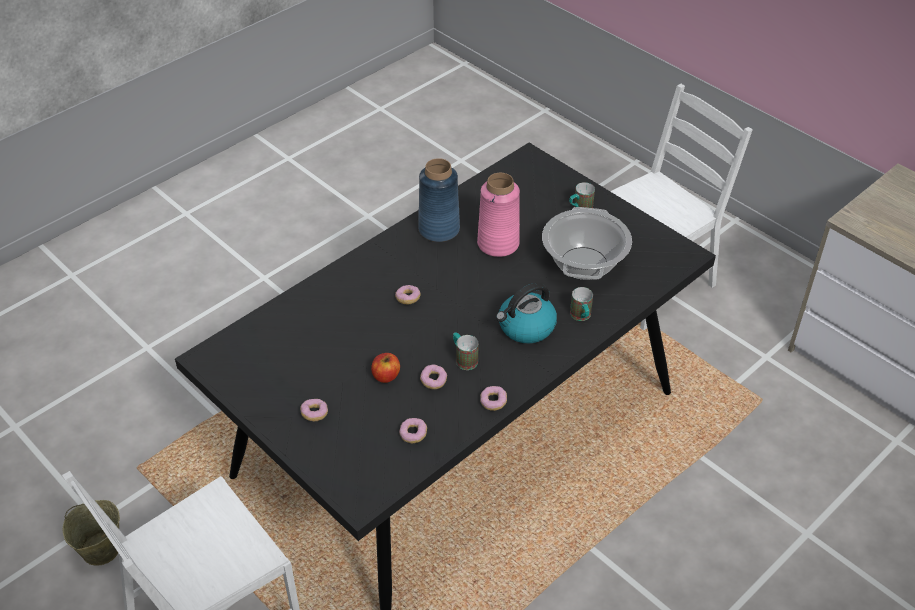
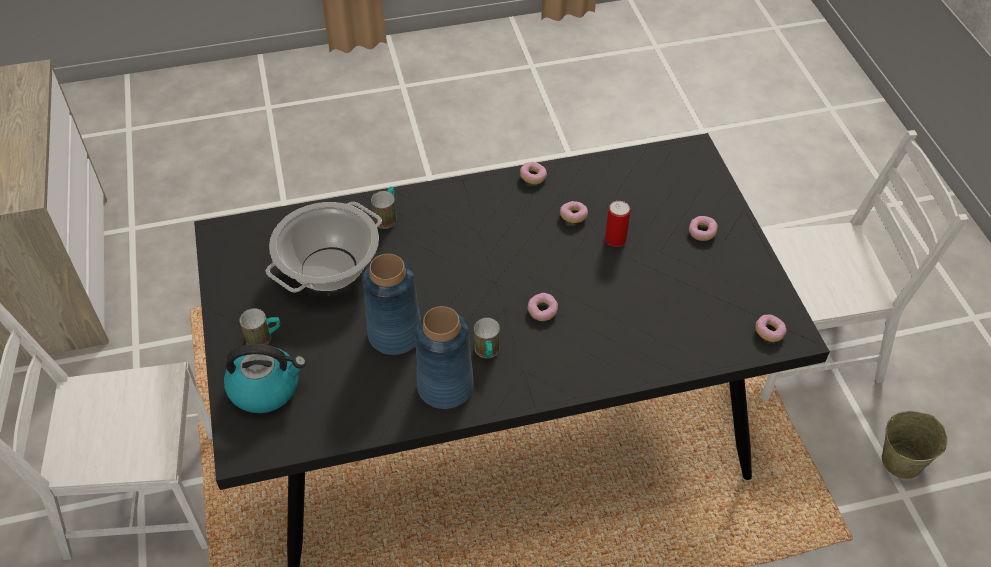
camera: 150 degrees left, 5 degrees up
apple [371,353,400,383] -> can [605,201,630,247]
donut [399,418,427,443] -> donut moved to [755,314,786,342]
mug [453,332,479,370] -> mug moved to [474,318,500,358]
pink vase [477,173,520,257] -> blue vase [362,254,421,355]
kettle [496,283,557,343] -> kettle moved to [224,344,306,413]

